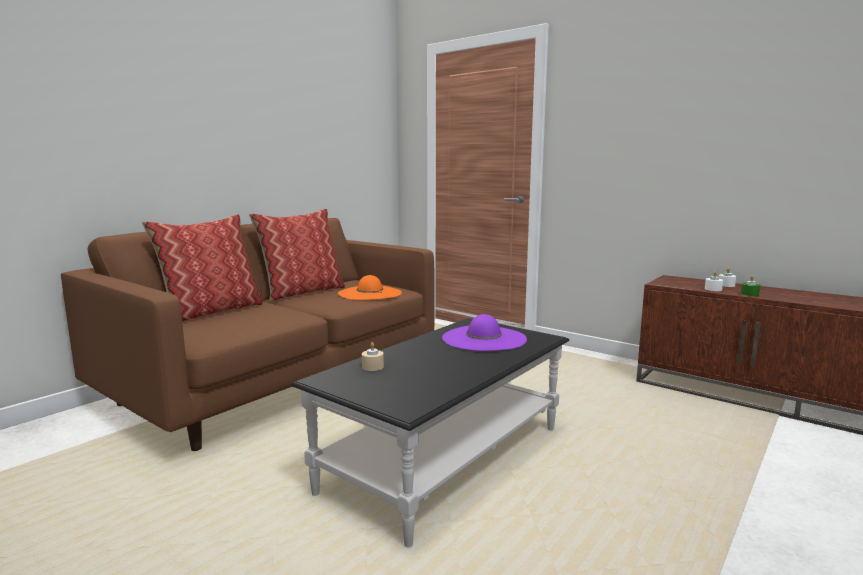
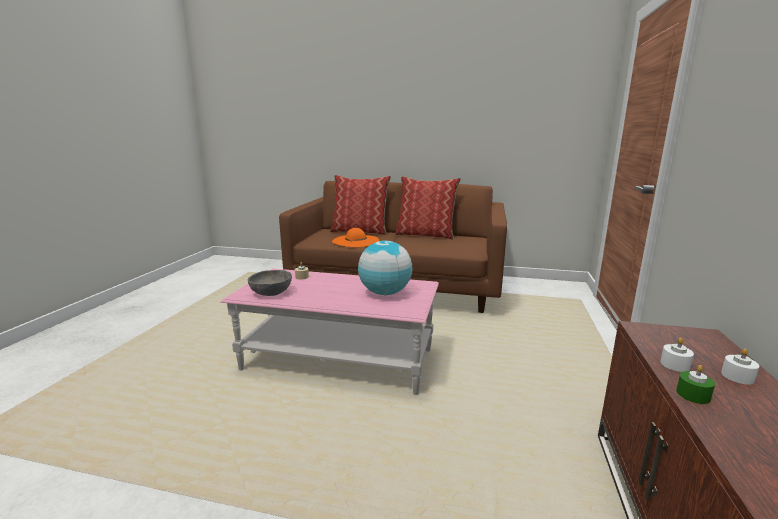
camera: 65 degrees right, 5 degrees up
black coffee table [291,318,569,547] -> pink coffee table [220,269,439,395]
orange hat [338,275,402,300] -> orange hat moved to [332,228,379,247]
purple hat [442,314,527,351] -> globe [358,241,413,295]
none -> grey bowl [248,270,292,296]

